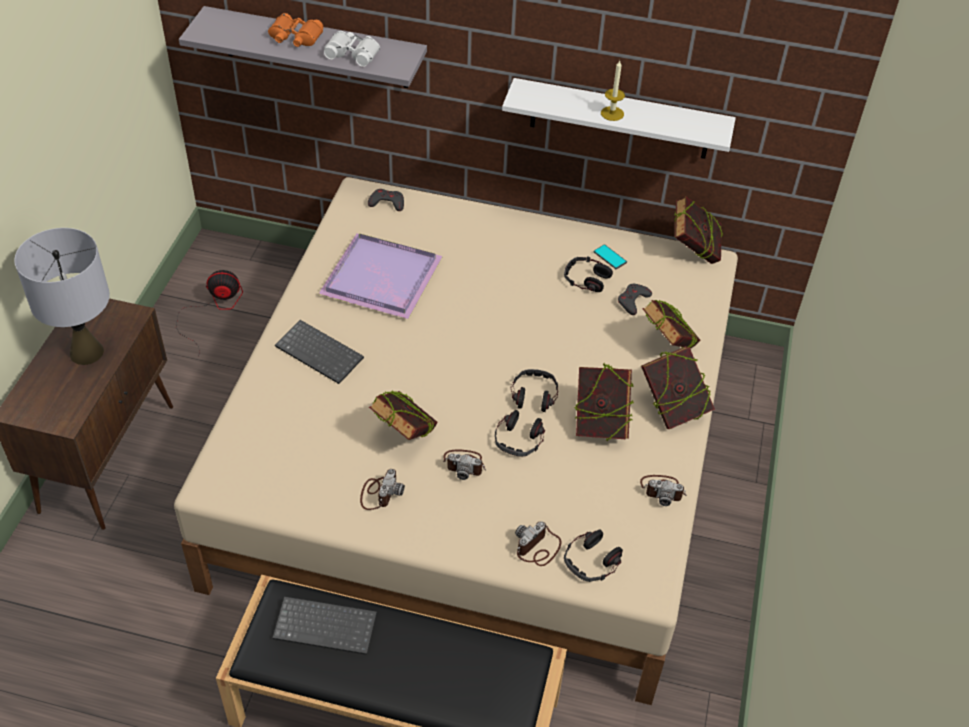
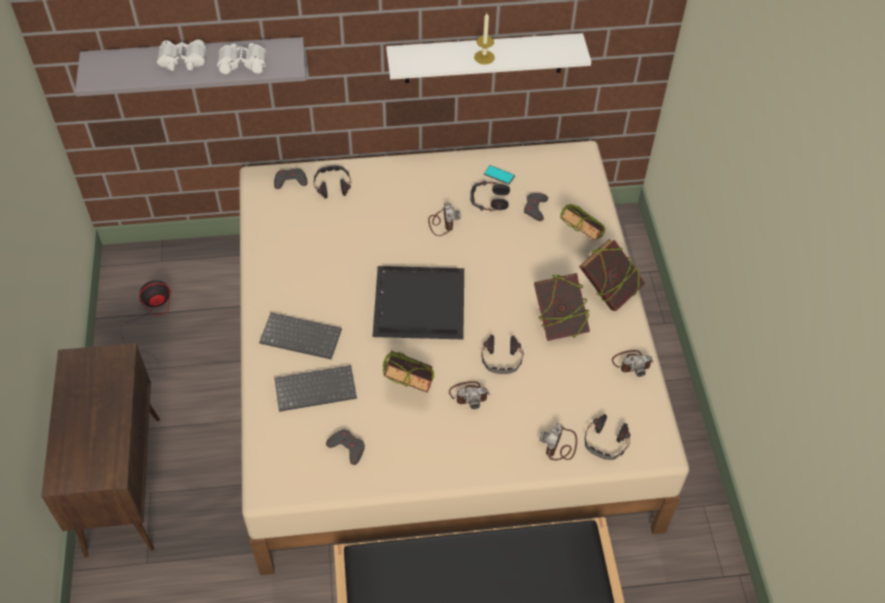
camera: 20 degrees left, 5 degrees up
grey table lamp [14,228,110,365] -> none
orange binoculars [268,13,323,47] -> white binoculars [157,39,206,71]
keyboard [273,597,377,655] -> keyboard moved to [274,365,357,412]
purple tray [319,233,443,319] -> none
camera [360,469,405,510] -> camera moved to [428,202,461,236]
headphones [510,369,558,412] -> headphones moved to [313,165,351,199]
book [674,196,723,264] -> none
none -> grey game controller [326,429,365,465]
none -> black tray [372,266,464,339]

